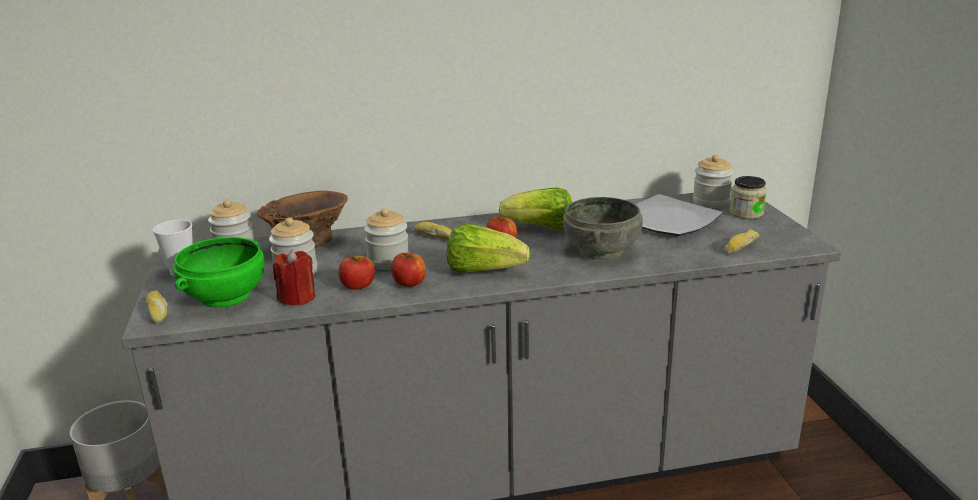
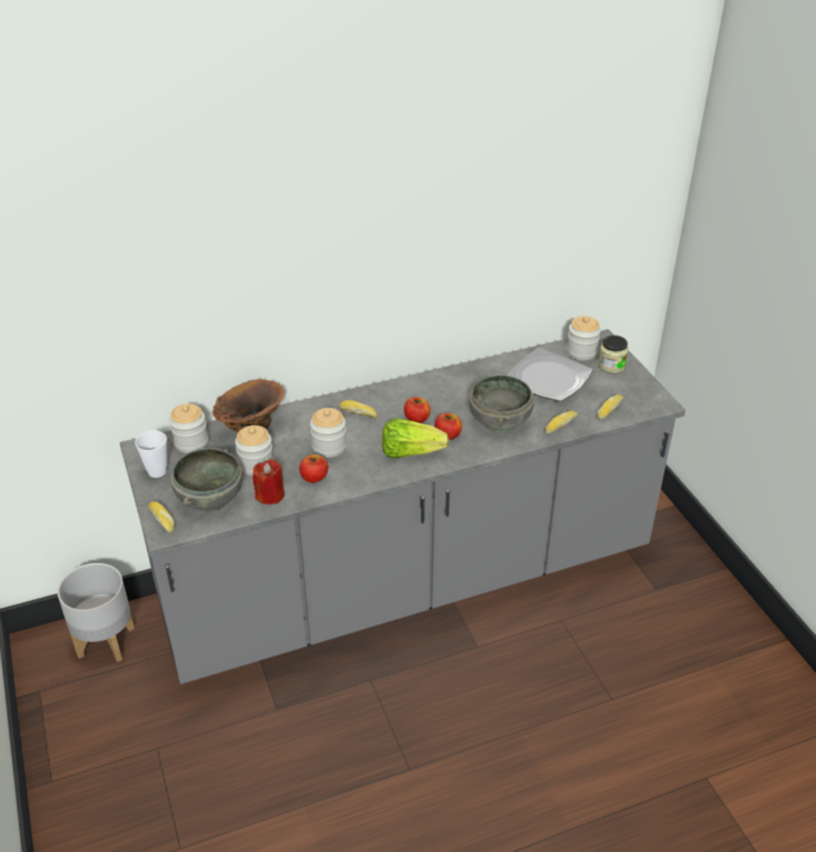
camera: 10 degrees left, 15 degrees up
green bowl [173,237,265,308] -> grey bowl [171,448,242,511]
apple [391,253,426,287] -> apple moved to [435,413,462,440]
lettuce [499,187,572,230] -> none
none -> bread [545,411,578,434]

